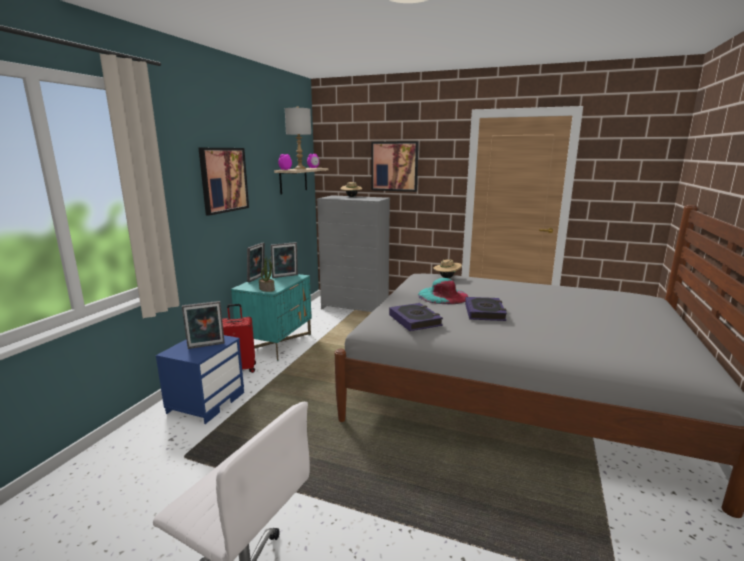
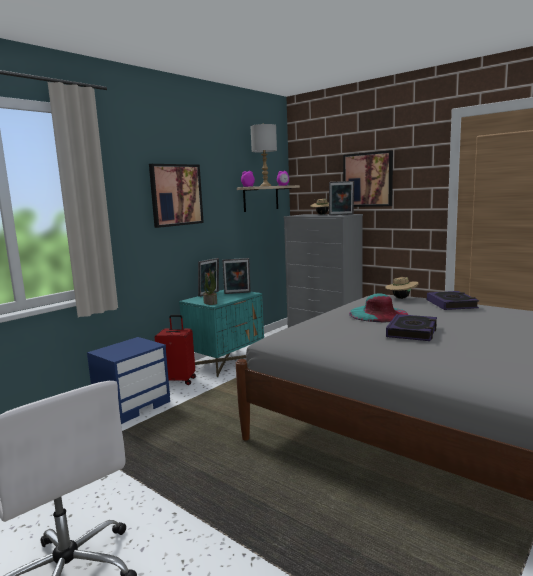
camera: 20 degrees right, 5 degrees down
picture frame [182,301,225,349] -> picture frame moved to [329,181,354,215]
book [389,303,443,331] -> book moved to [427,291,479,310]

